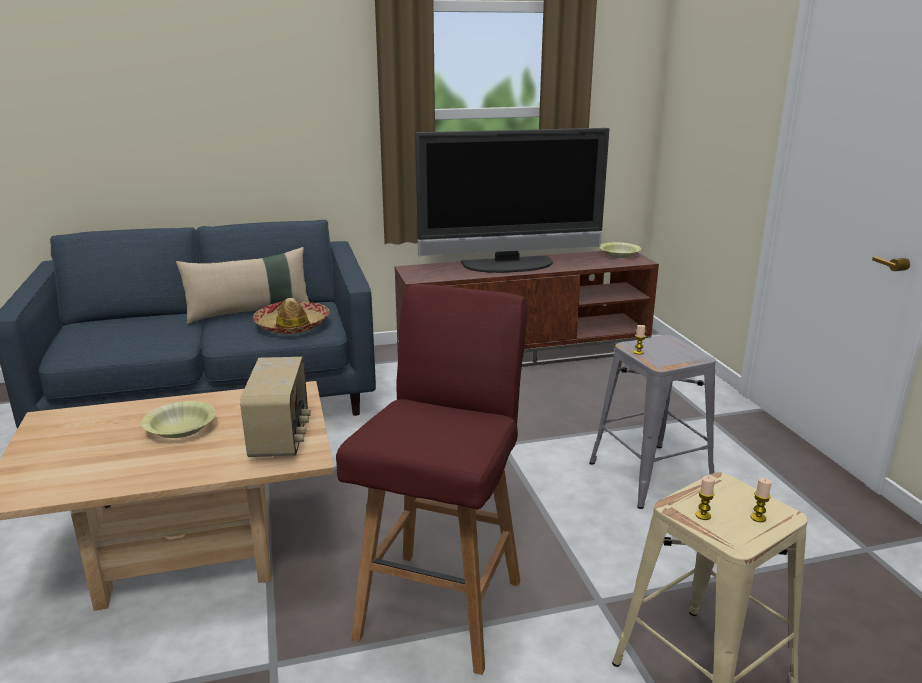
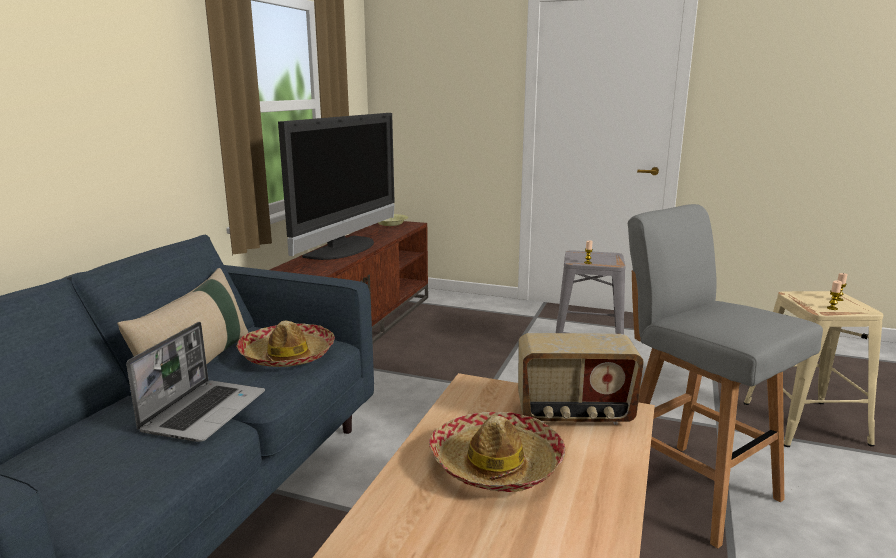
camera: 55 degrees left, 5 degrees down
yellow bowl [141,401,216,438] -> hat [429,412,566,492]
radio [240,357,311,457] -> radio turned 150 degrees clockwise [518,333,644,425]
red stool [336,284,527,675] -> grey stool [628,204,823,548]
none -> laptop [126,322,265,442]

